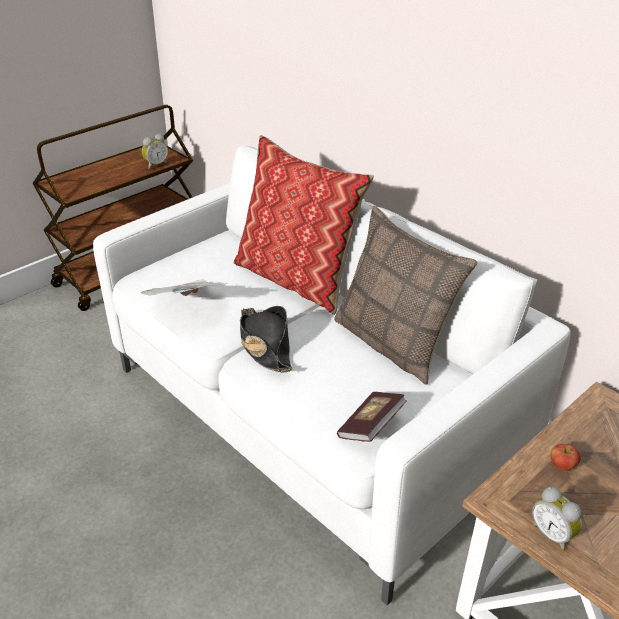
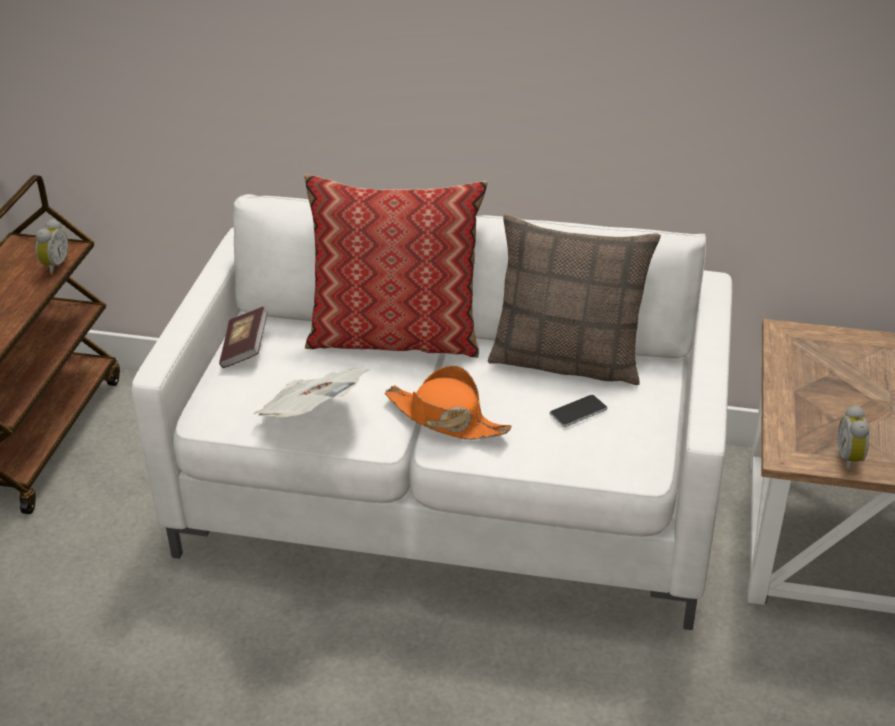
camera: 35 degrees left, 0 degrees up
black hat [240,306,293,373] -> orange hat [385,365,512,440]
book [337,392,407,442] -> book moved to [219,307,268,368]
alarm clock [532,487,582,551] -> alarm clock turned 75 degrees clockwise [838,405,870,472]
apple [551,444,581,471] -> none
none -> phone [550,395,607,427]

